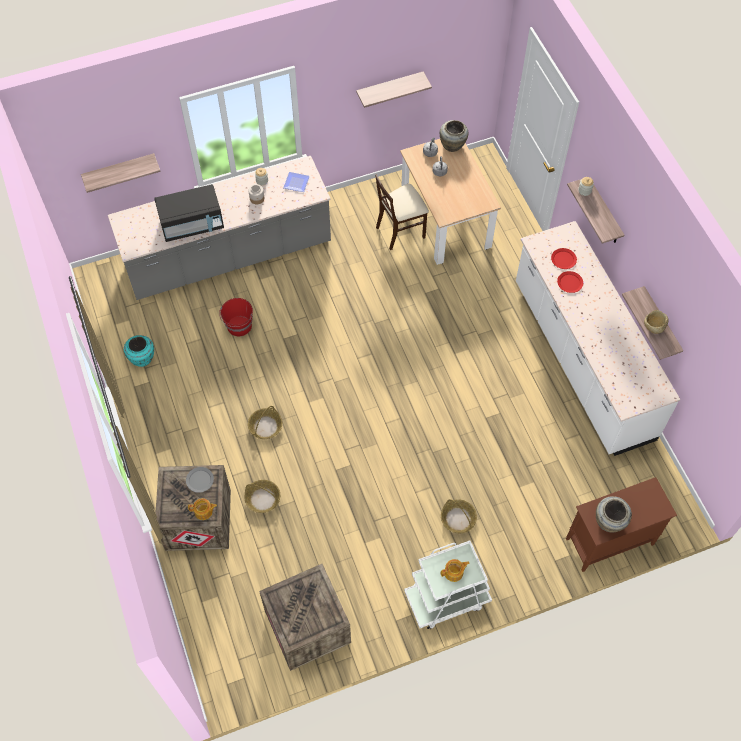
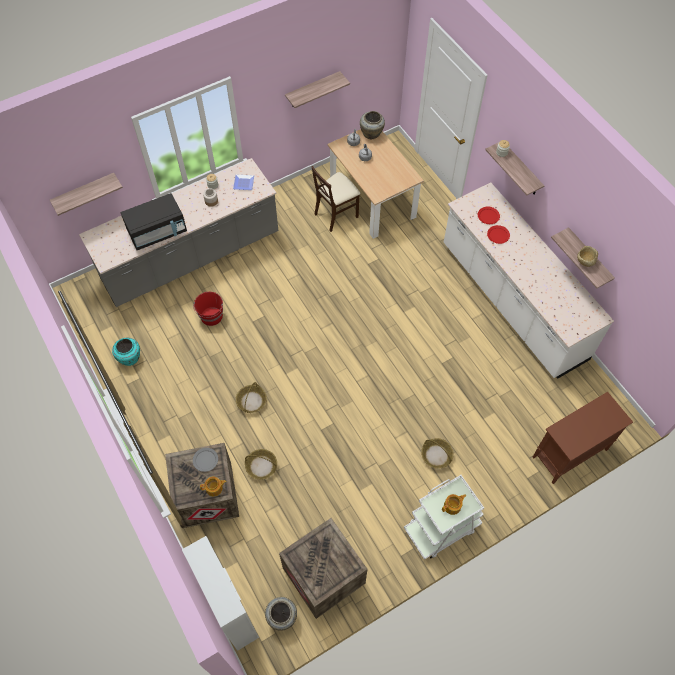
camera: 10 degrees left, 0 degrees up
beige vase [596,496,632,532] -> beige vase moved to [265,597,297,631]
none -> white cabinet [182,536,259,651]

